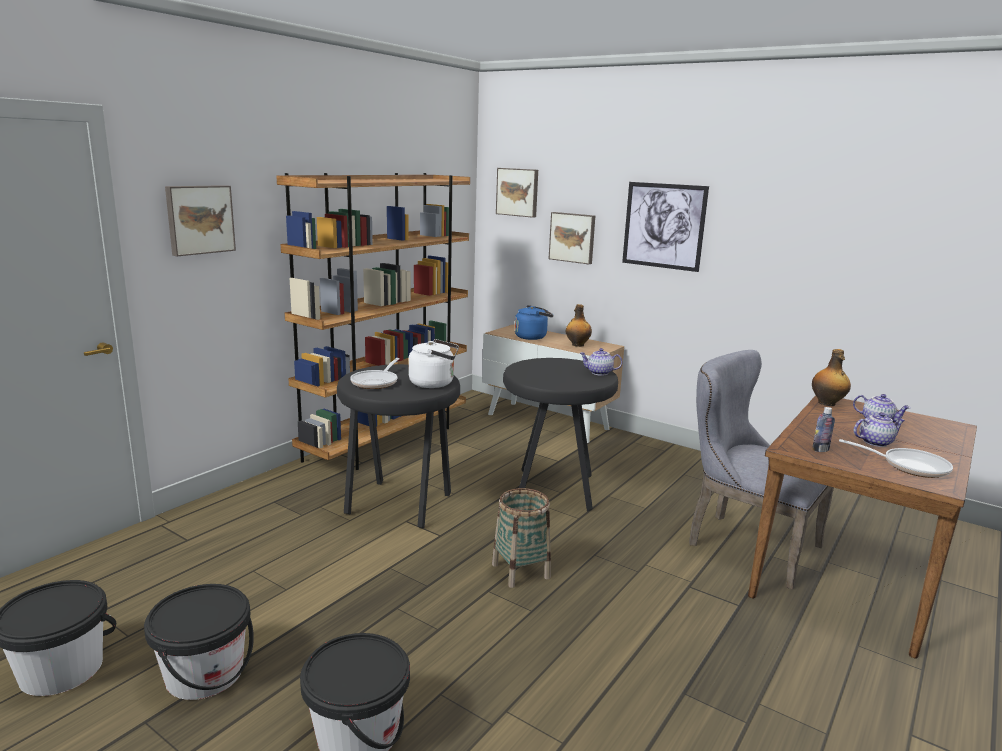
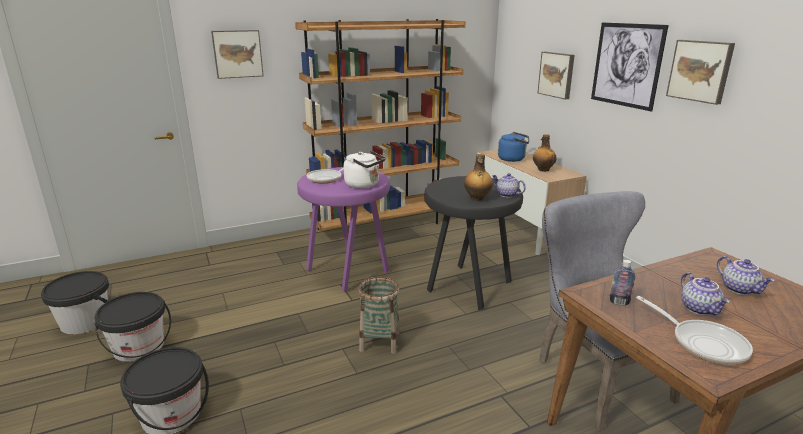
camera: 30 degrees right, 5 degrees up
black stool [337,364,460,528] -> purple stool [297,167,390,292]
picture [496,168,538,218] -> picture moved to [666,40,735,105]
bottle [812,349,851,406] -> bottle moved to [464,154,493,201]
teapot [854,412,905,447] -> teapot turned 60 degrees clockwise [681,272,730,315]

